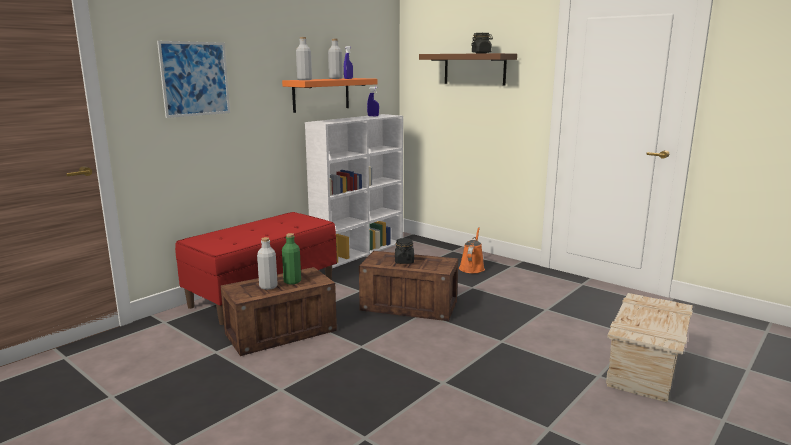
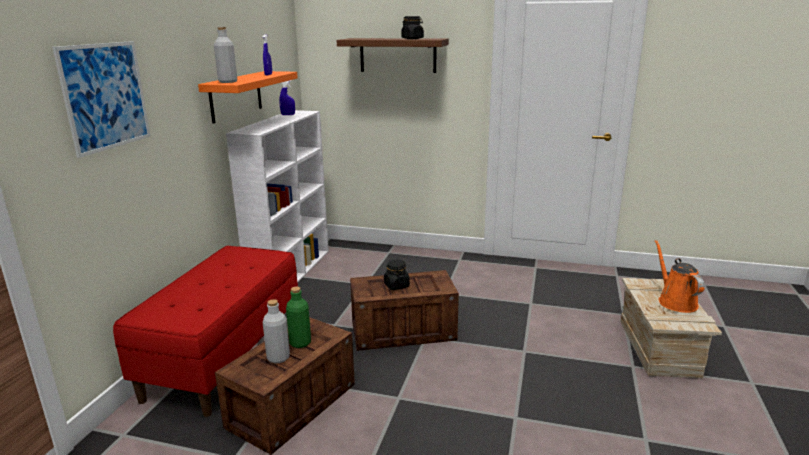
camera: 25 degrees left, 5 degrees up
grey bottle [328,39,343,79] -> none
orange watering can [459,227,485,273] -> orange watering can moved to [655,240,705,313]

